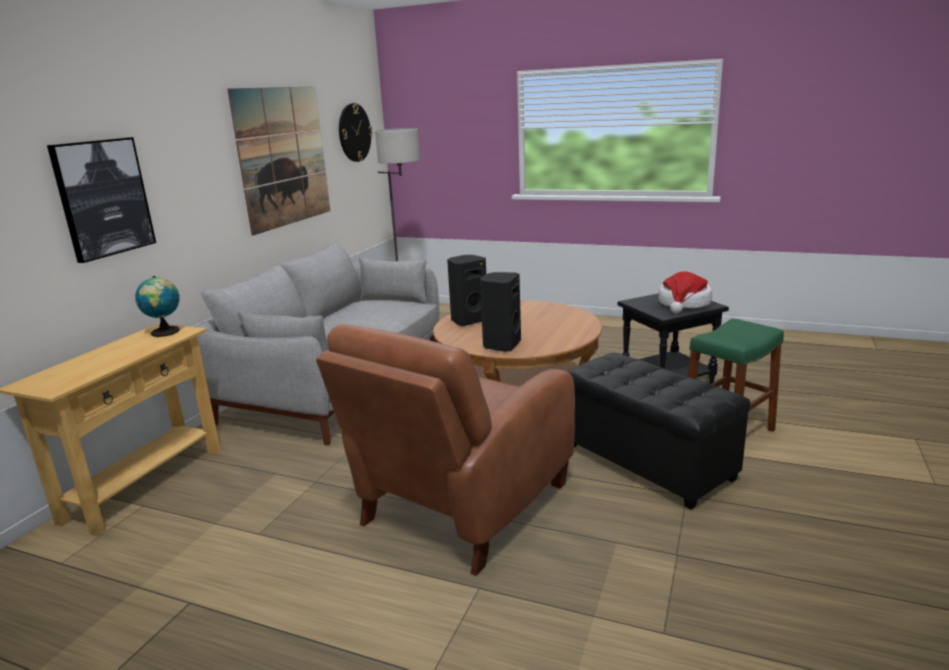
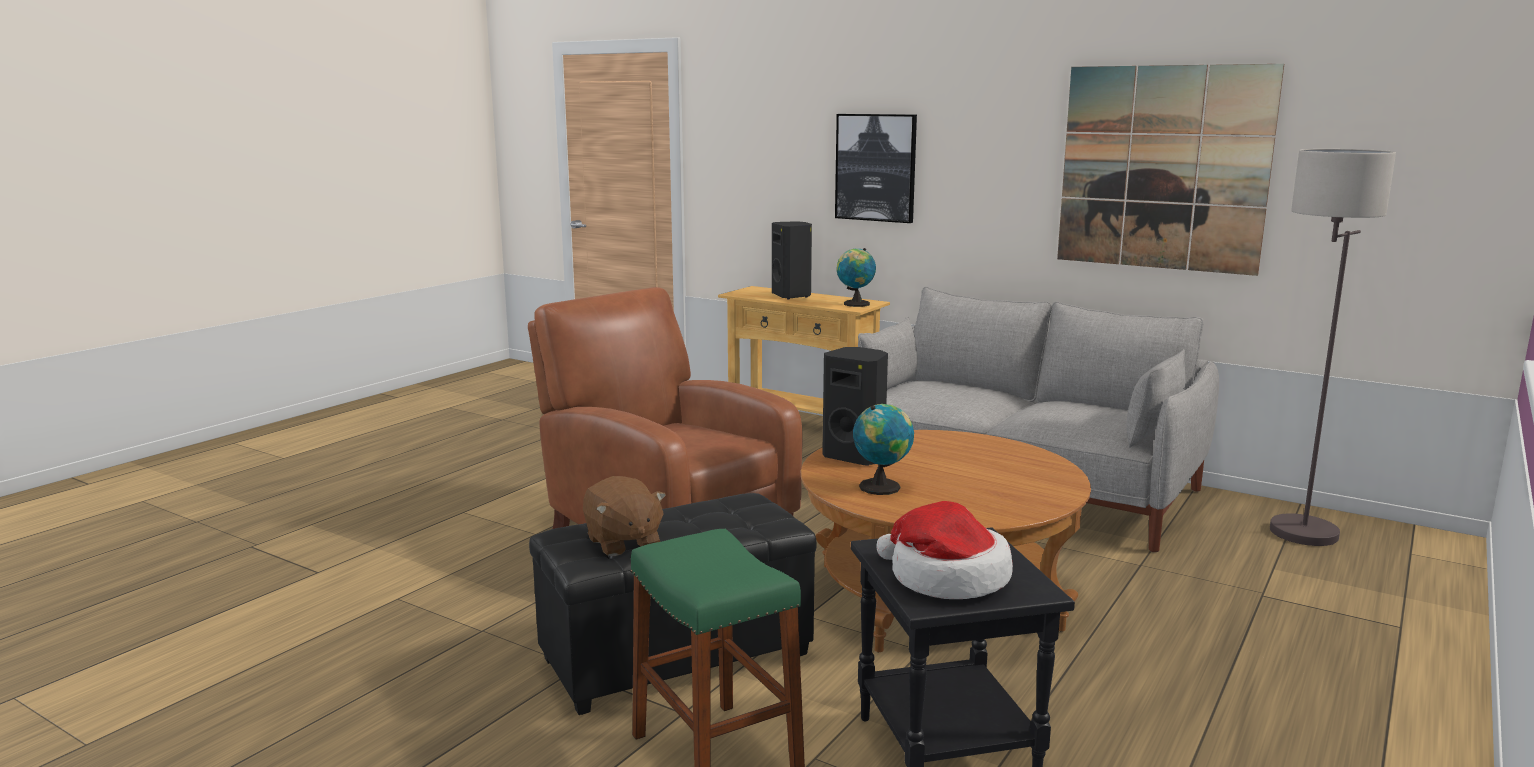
camera: 100 degrees right, 5 degrees down
wall clock [339,103,373,162] -> none
black speaker [447,255,486,326] -> black speaker moved to [772,221,812,299]
none -> brown plush toy [583,476,666,556]
none -> globe [853,404,914,495]

